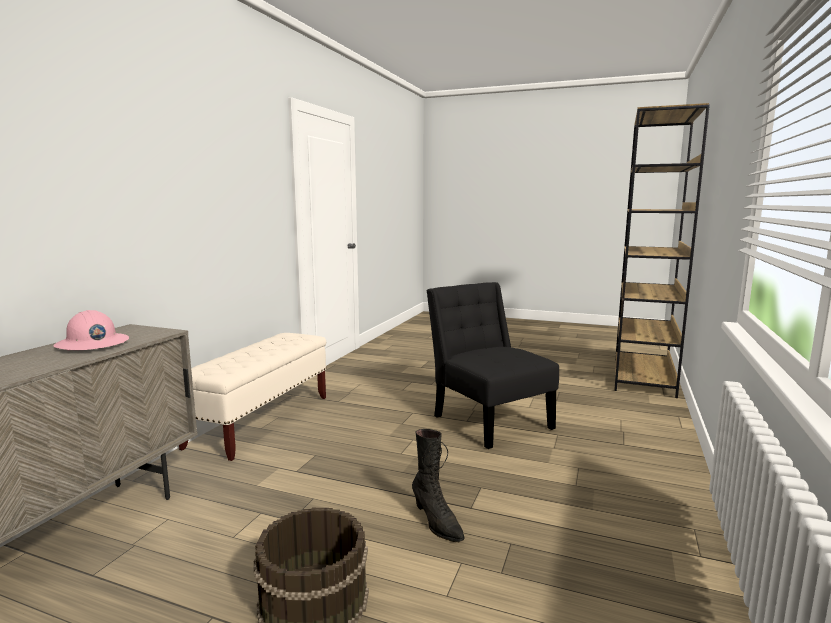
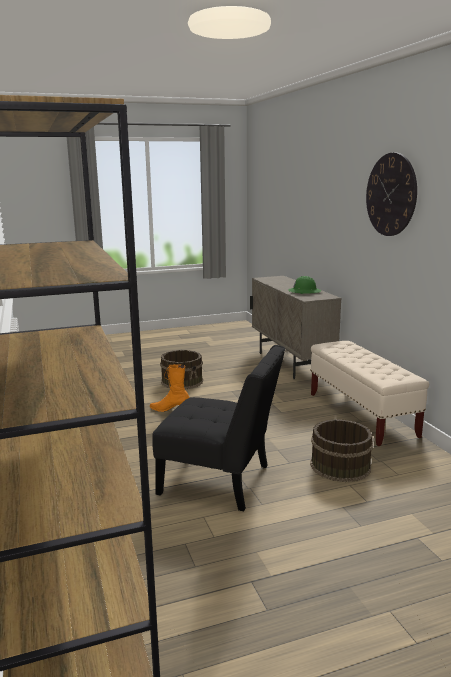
camera: 140 degrees right, 5 degrees up
pink hard hat [54,310,129,351] -> green hard hat [288,276,321,294]
black boot [412,429,464,542] -> orange boot [150,364,190,412]
none -> brown bucket [310,419,373,482]
none -> wall clock [366,153,417,236]

